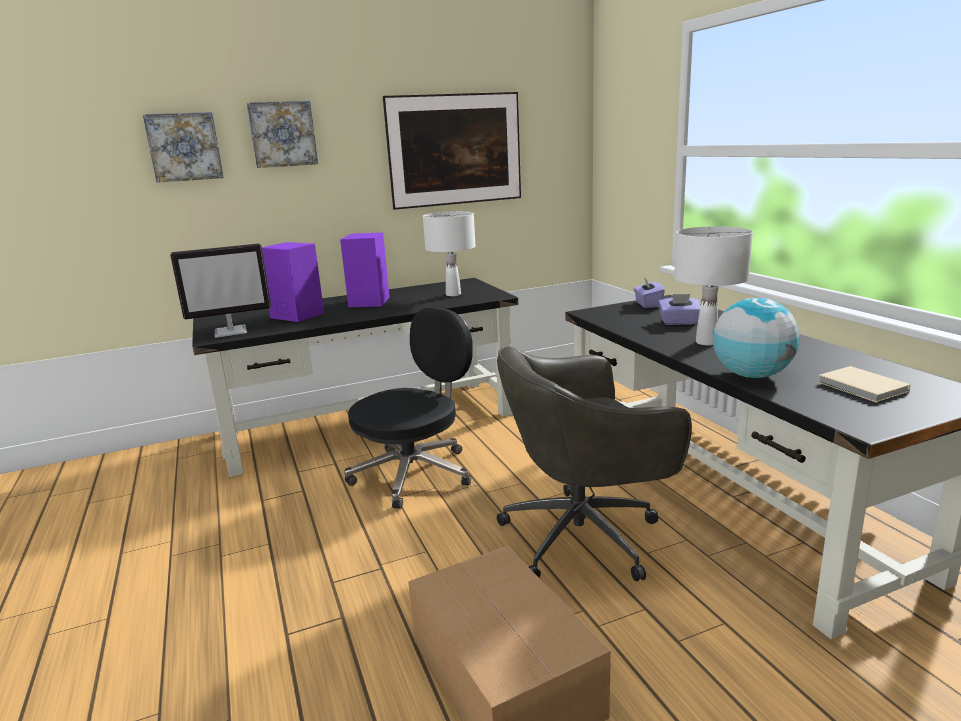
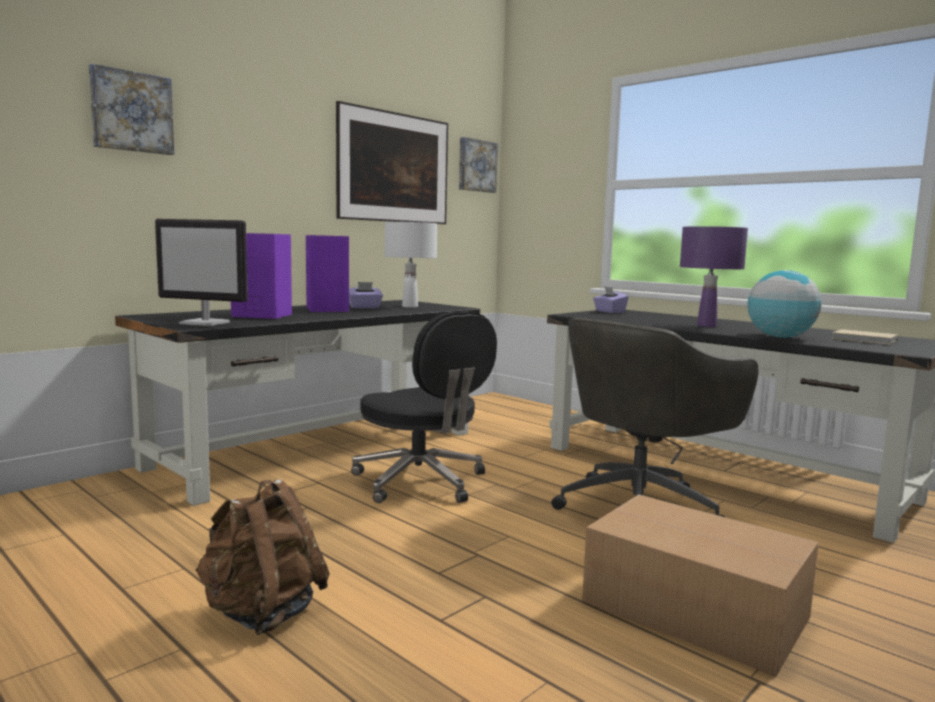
camera: 25 degrees left, 10 degrees down
monitor [170,243,271,338] -> monitor turned 60 degrees clockwise [155,219,248,326]
picture [247,101,318,168] -> picture moved to [459,137,498,193]
black office chair [344,307,473,509] -> black office chair turned 120 degrees clockwise [351,311,497,503]
purple tissue box [658,294,701,325] -> purple tissue box moved to [349,282,383,309]
white table lamp [674,226,753,345] -> purple table lamp [680,226,748,327]
none -> brown backpack [195,479,330,635]

